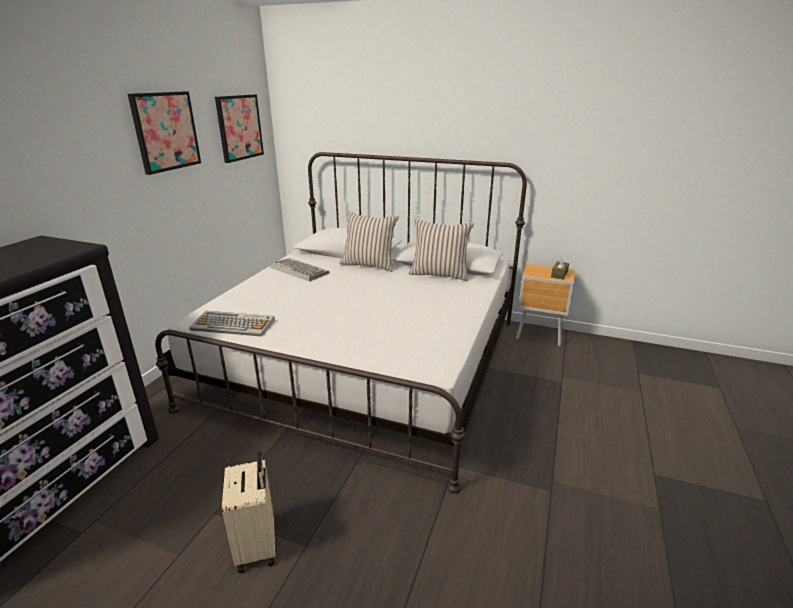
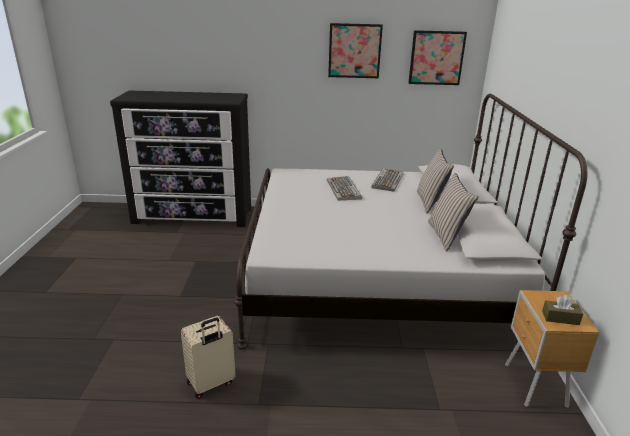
camera: 70 degrees right, 0 degrees up
keyboard [189,311,275,337] -> keyboard moved to [327,176,362,201]
beige suitcase [222,452,275,573] -> beige suitcase moved to [181,316,235,399]

